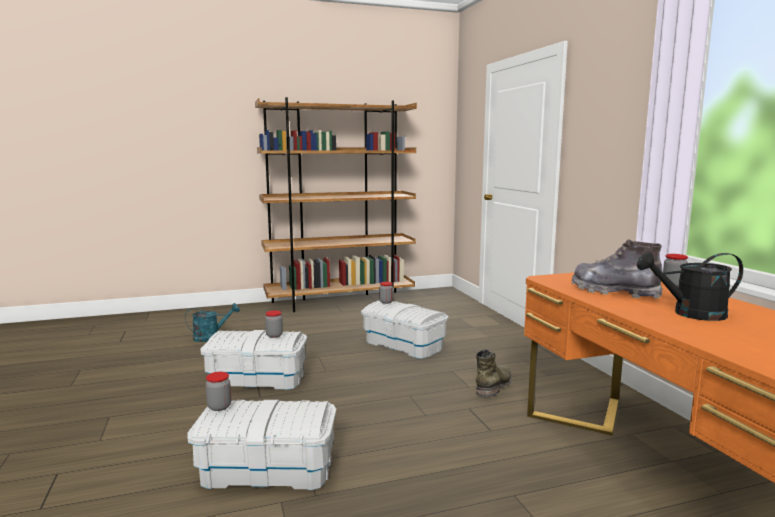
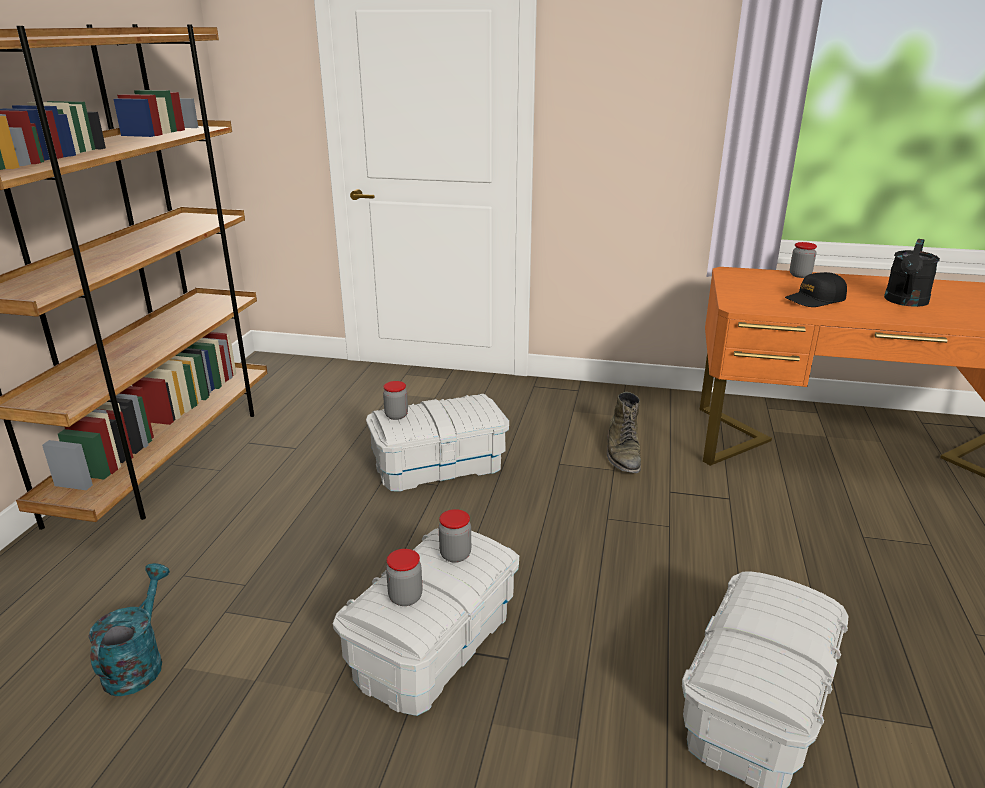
camera: 60 degrees left, 15 degrees up
jar [206,372,231,411] -> jar moved to [386,549,423,606]
green boot [476,349,512,396] -> green boot turned 150 degrees counterclockwise [607,392,641,473]
grey boot [572,239,663,299] -> black cap [785,272,847,307]

